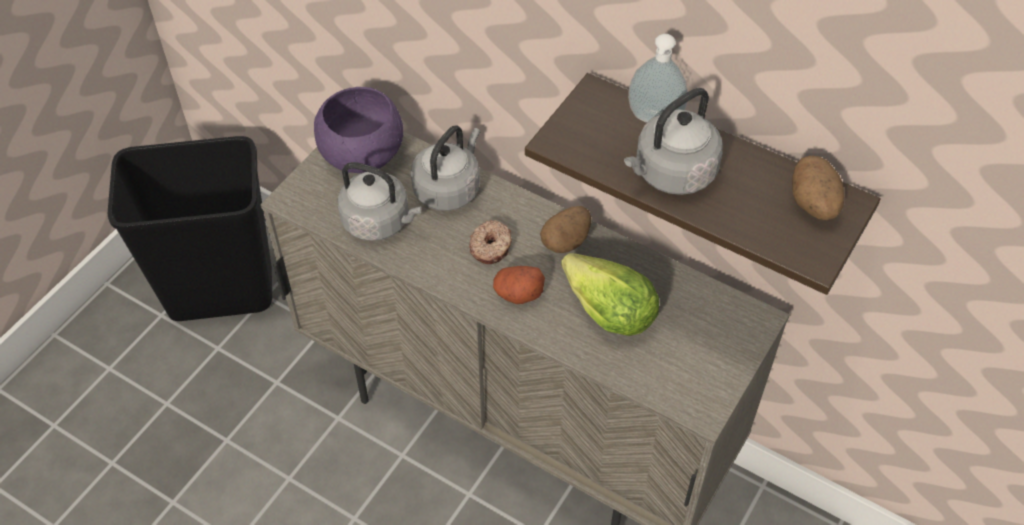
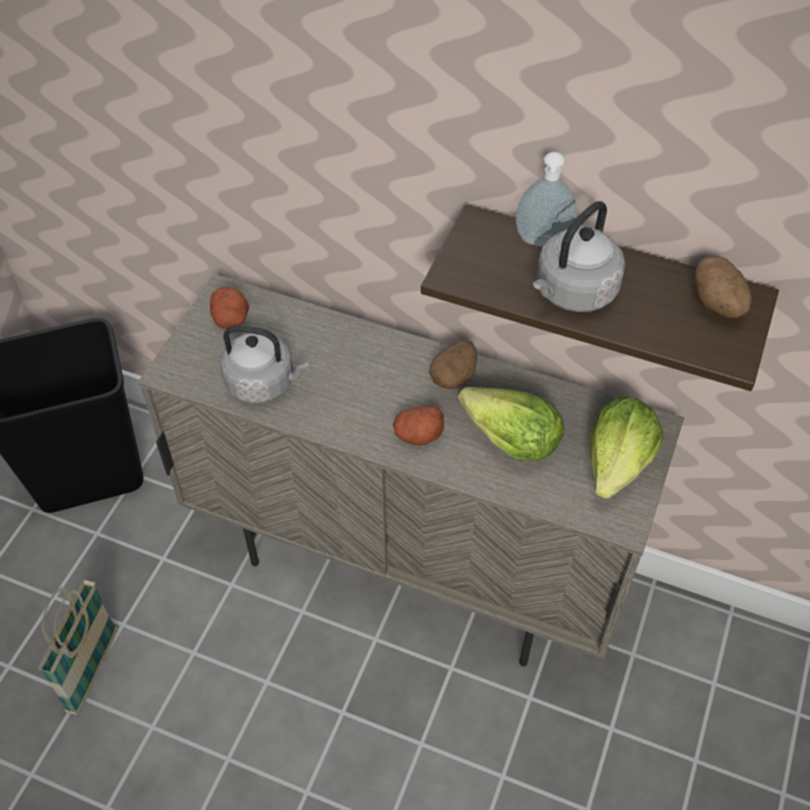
camera: 10 degrees left, 0 degrees up
purple bowl [314,87,403,173] -> potato [210,287,249,329]
grey kettle [411,125,480,211] -> none
donut [469,220,512,264] -> none
none -> basket [38,580,117,715]
none -> lettuce [589,397,663,499]

